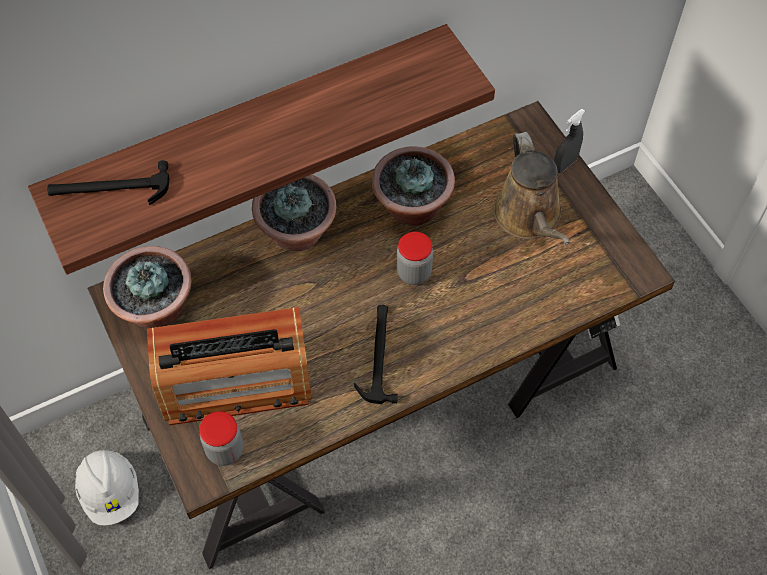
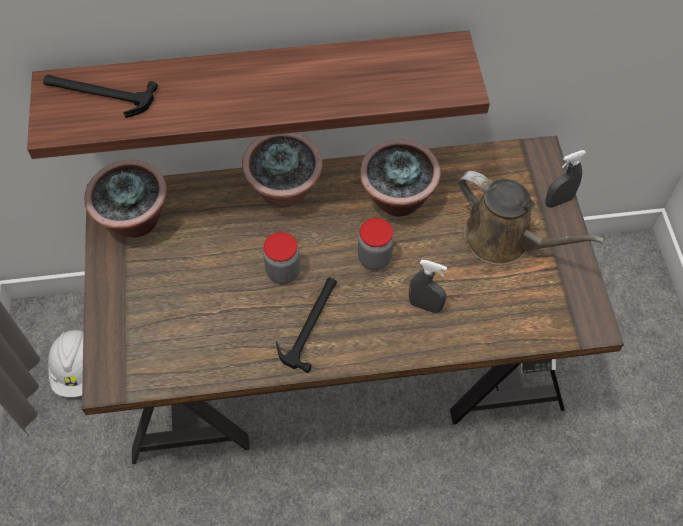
camera: 20 degrees right, 0 degrees up
radio [147,307,312,425] -> none
jar [199,411,244,466] -> jar moved to [263,232,300,284]
brown watering can [493,132,570,245] -> brown watering can turned 60 degrees counterclockwise [458,171,605,265]
none -> grey spray bottle [409,260,447,313]

